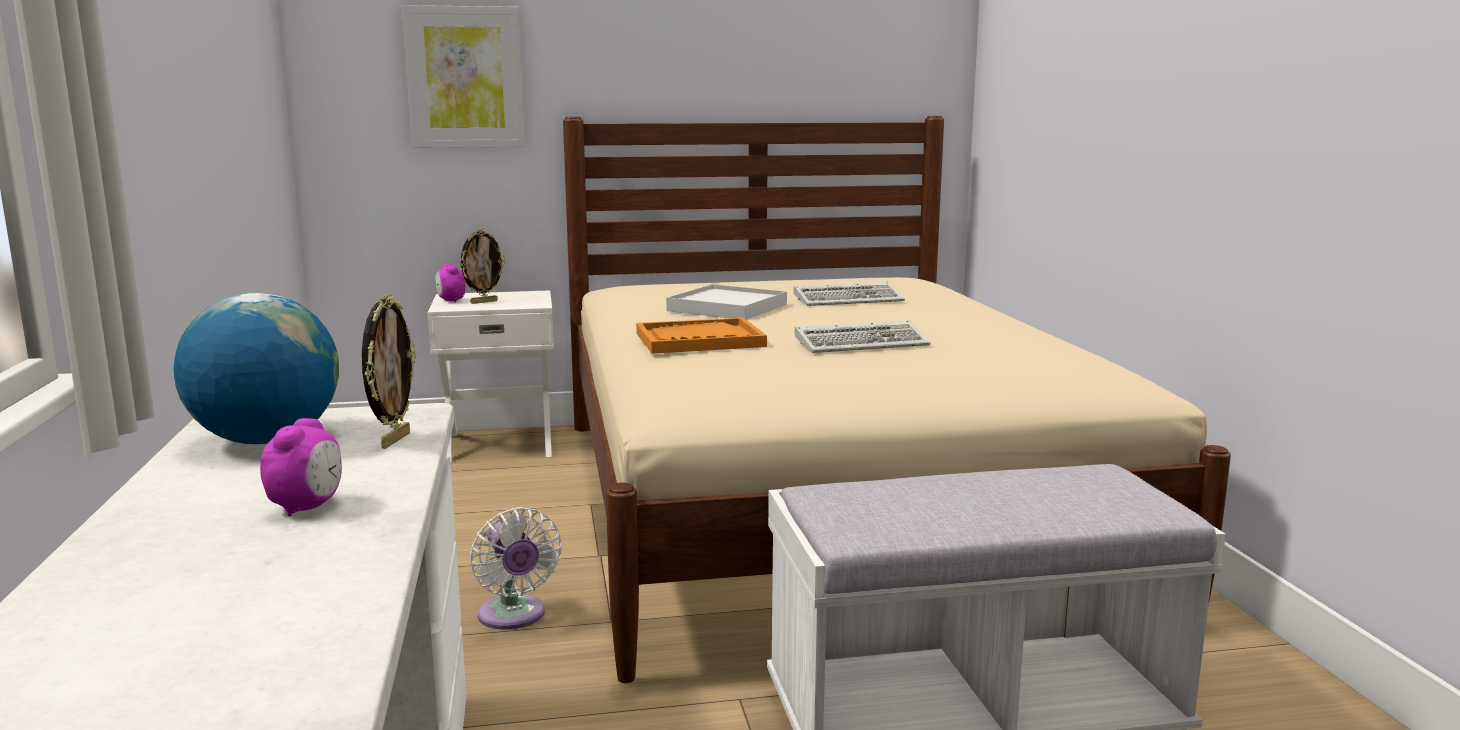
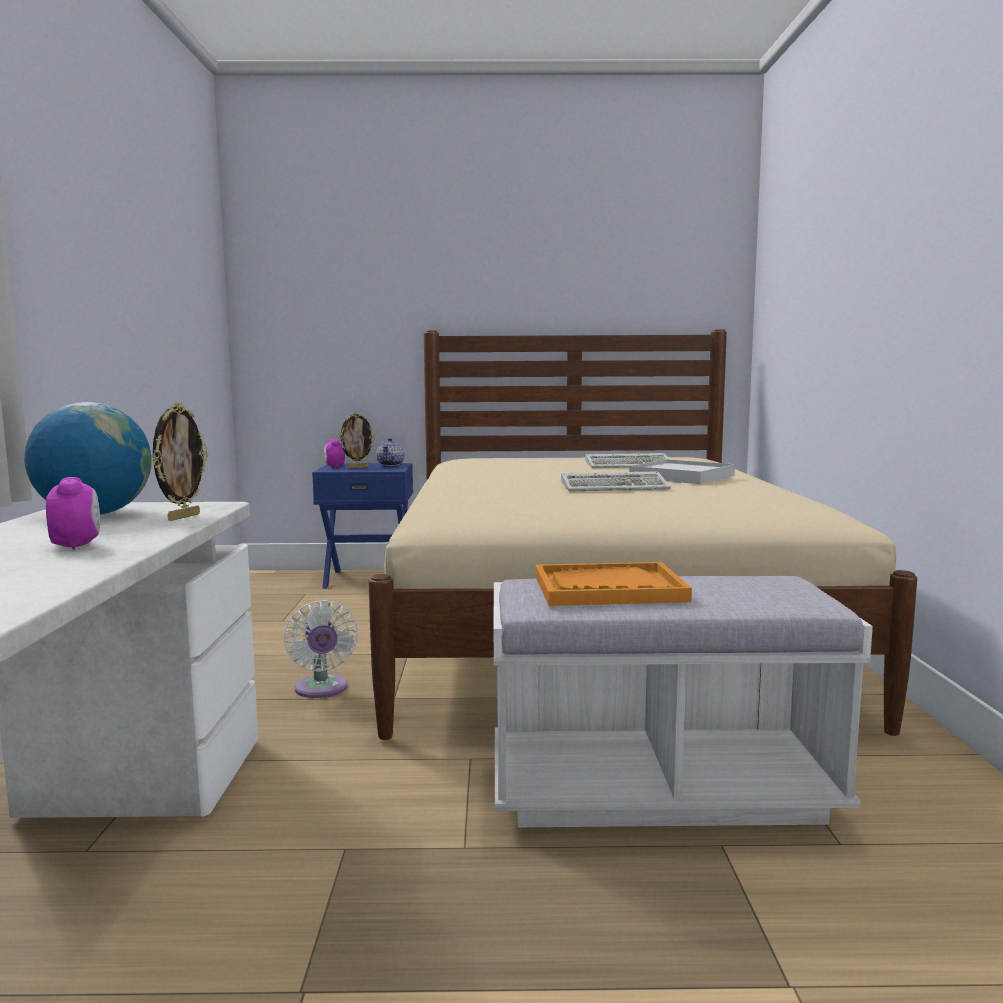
camera: 10 degrees right, 5 degrees down
alarm clock [260,418,342,517] -> alarm clock turned 45 degrees counterclockwise [46,477,100,549]
picture [402,5,525,148] -> none
white nightstand [428,290,554,461] -> blue nightstand [312,463,413,589]
orange tray [636,318,767,354] -> orange tray moved to [535,562,692,606]
white tray [666,284,787,320] -> white tray moved to [629,459,735,484]
none -> teapot [376,438,404,466]

